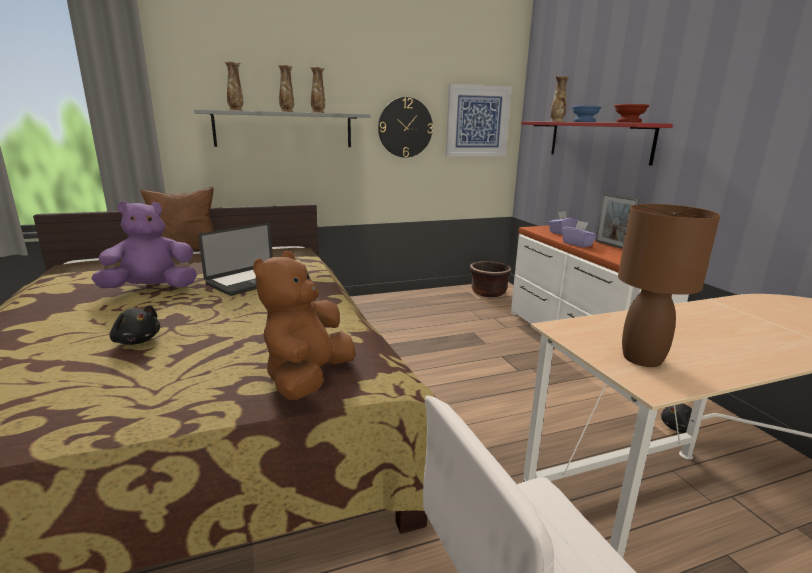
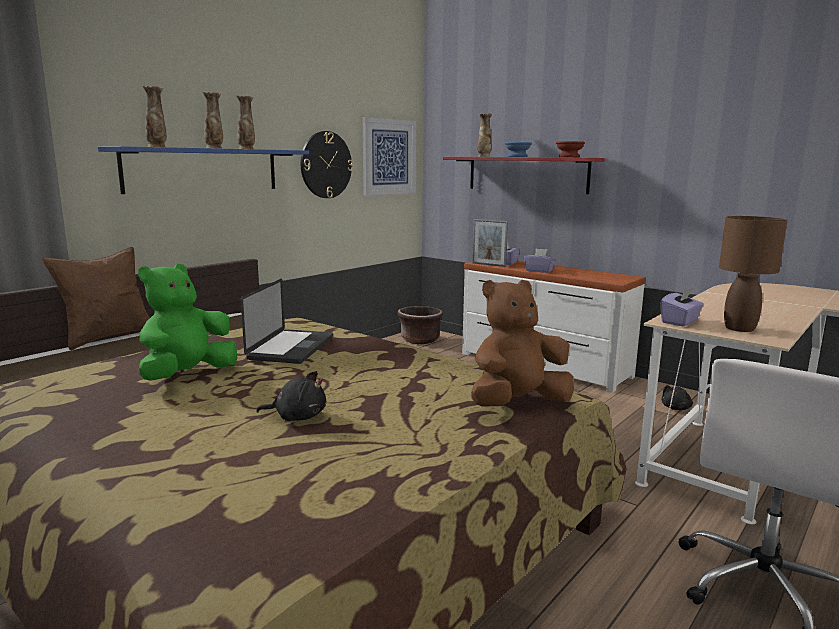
camera: 30 degrees left, 5 degrees down
purple plush toy [91,201,197,288] -> green plush toy [138,264,237,381]
grey shelf [194,110,370,147] -> blue shelf [98,146,309,194]
brown plush toy [253,251,356,400] -> brown plush toy turned 75 degrees clockwise [471,280,574,407]
picture frame [595,193,640,249] -> picture frame moved to [472,219,508,267]
none -> purple tissue box [660,288,704,326]

